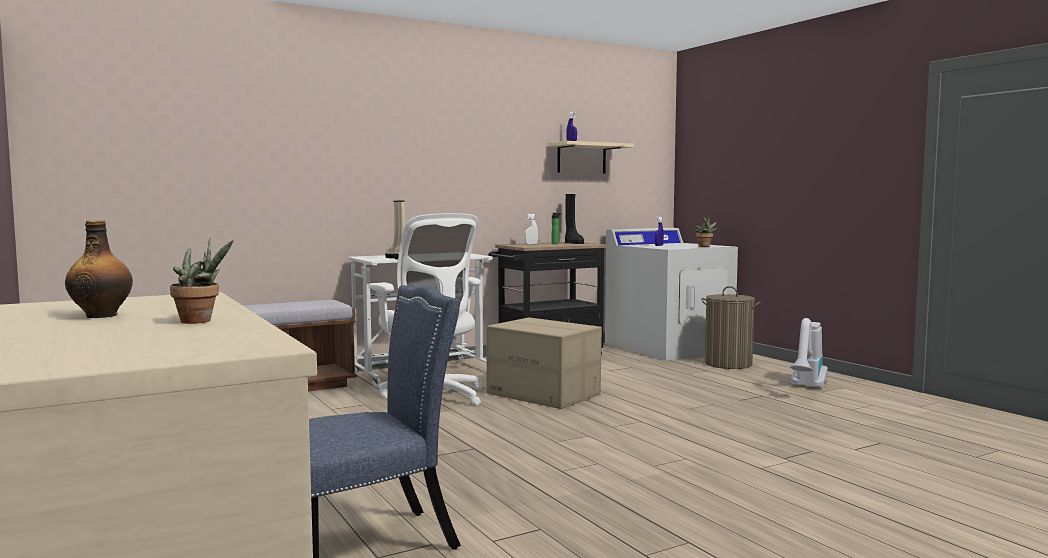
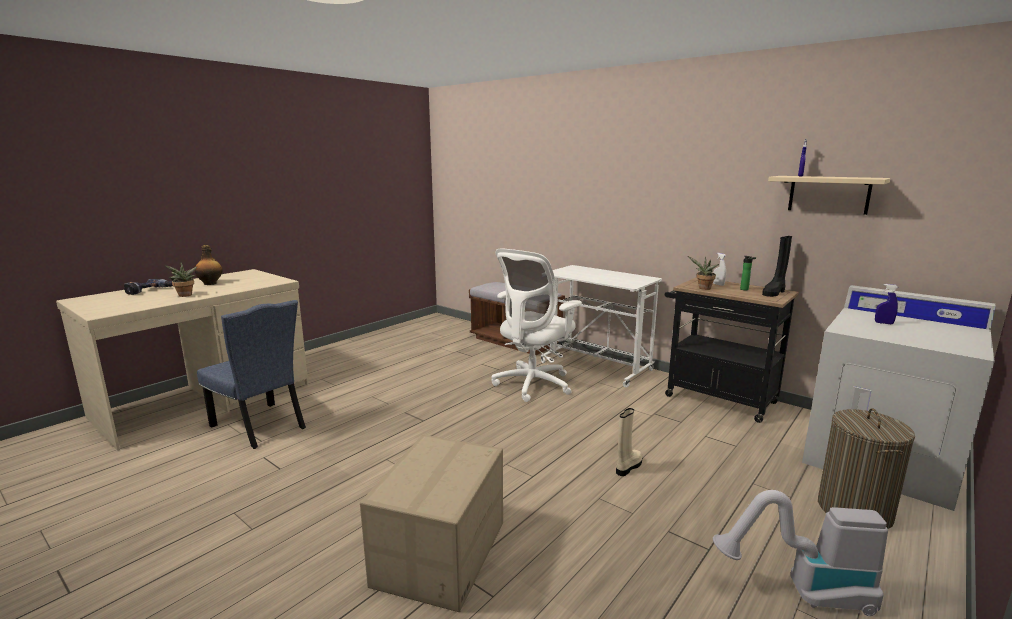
camera: 70 degrees right, 10 degrees up
beige boot [385,200,405,260] -> beige boot moved to [616,408,642,476]
cardboard box [487,317,602,409] -> cardboard box moved to [360,435,503,612]
potted plant [695,217,717,247] -> potted plant moved to [688,256,719,290]
none -> power drill [124,279,173,295]

